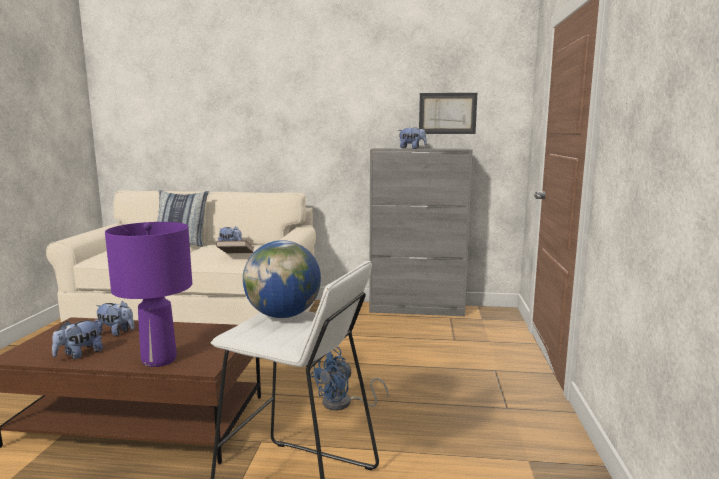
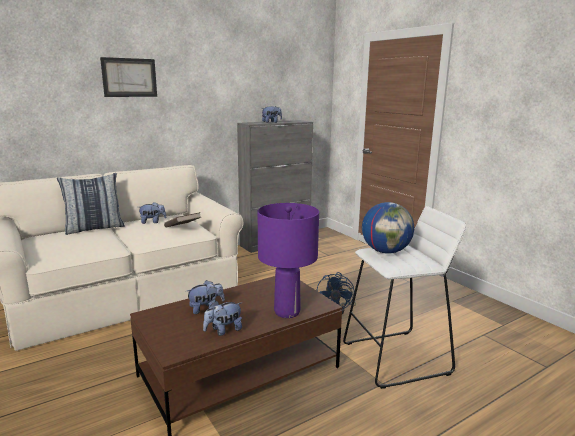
camera: 40 degrees left, 5 degrees up
plush toy [52,320,103,359] -> plush toy turned 60 degrees clockwise [203,301,242,336]
picture [419,93,477,134] -> picture moved to [100,57,157,97]

